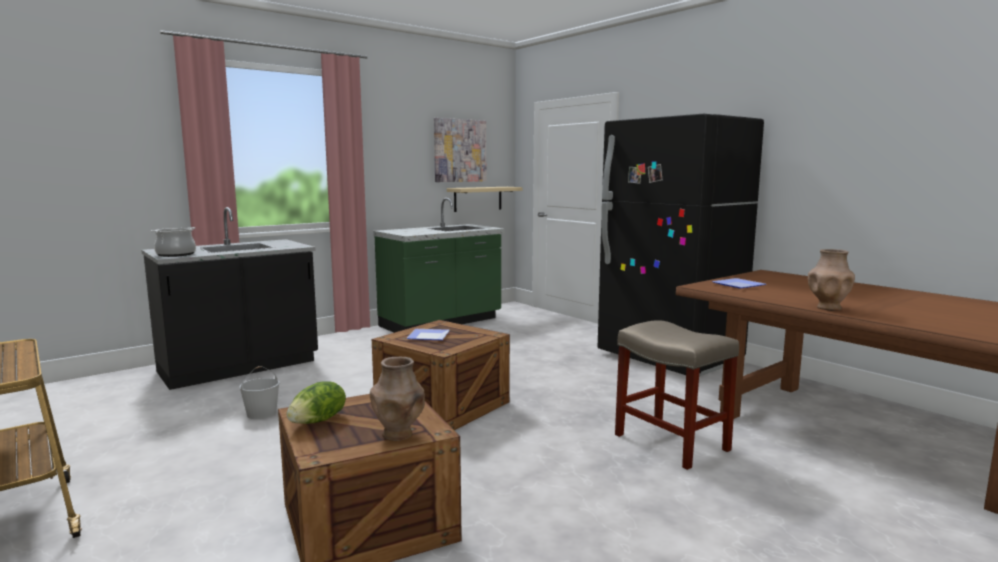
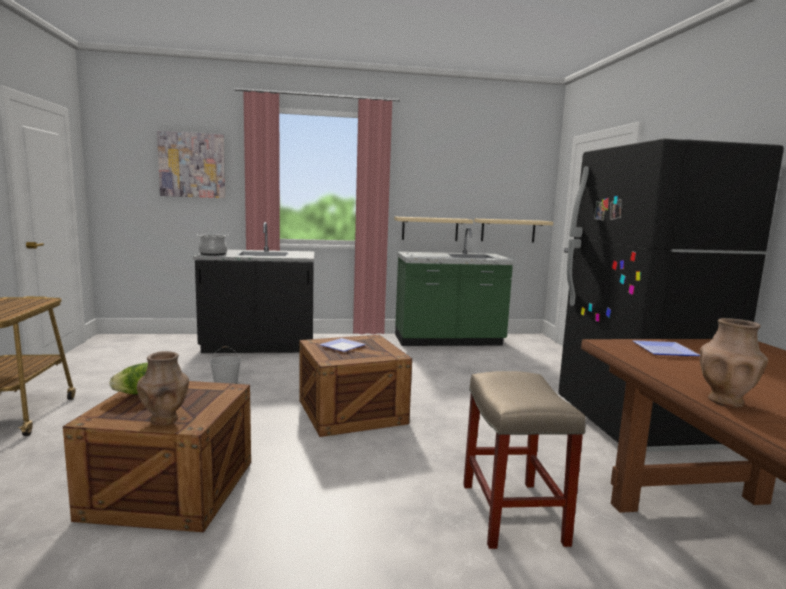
camera: 30 degrees right, 0 degrees up
picture [434,118,486,182] -> picture moved to [157,131,225,198]
none -> beige shelf [394,217,473,241]

